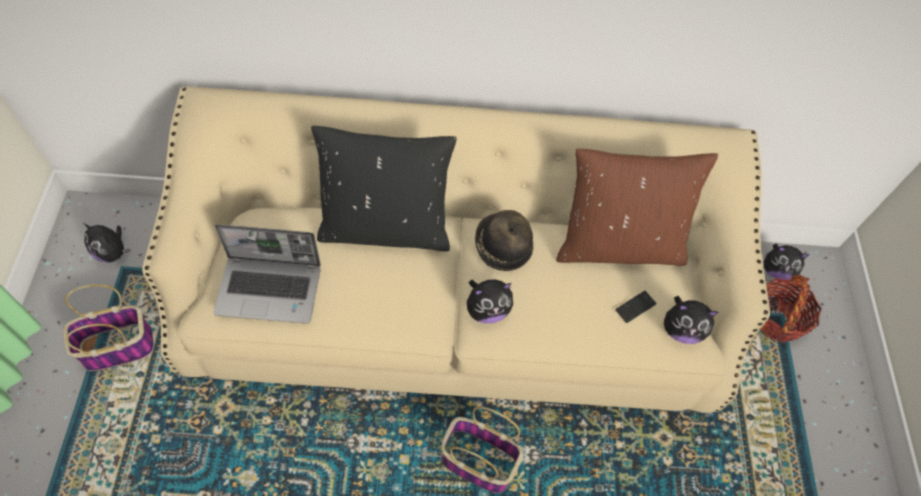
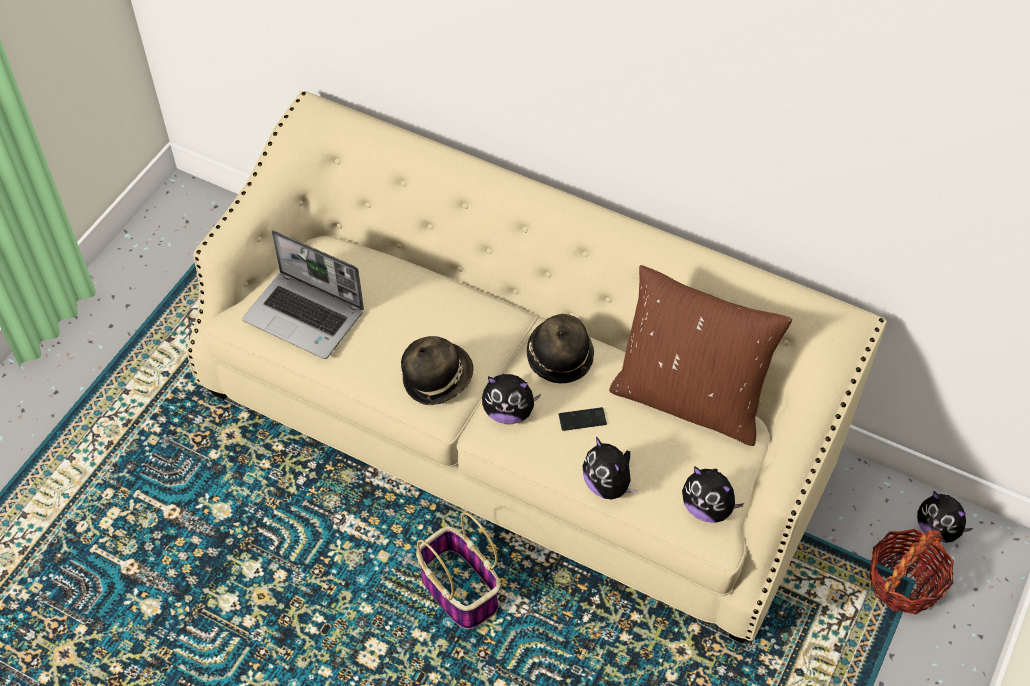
camera: 30 degrees right, 5 degrees down
basket [63,284,154,371] -> none
plush toy [83,223,131,263] -> plush toy moved to [583,437,638,499]
black pillow [311,126,457,252] -> none
phone [615,291,656,323] -> phone moved to [559,407,607,431]
none -> hat [401,336,474,405]

